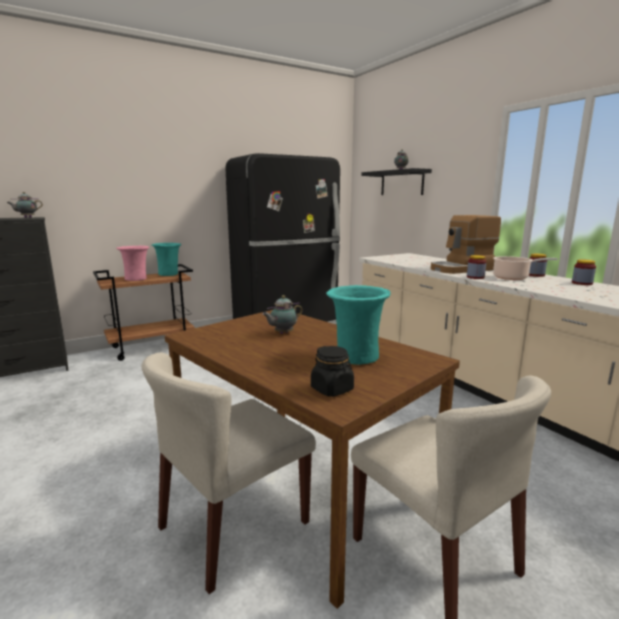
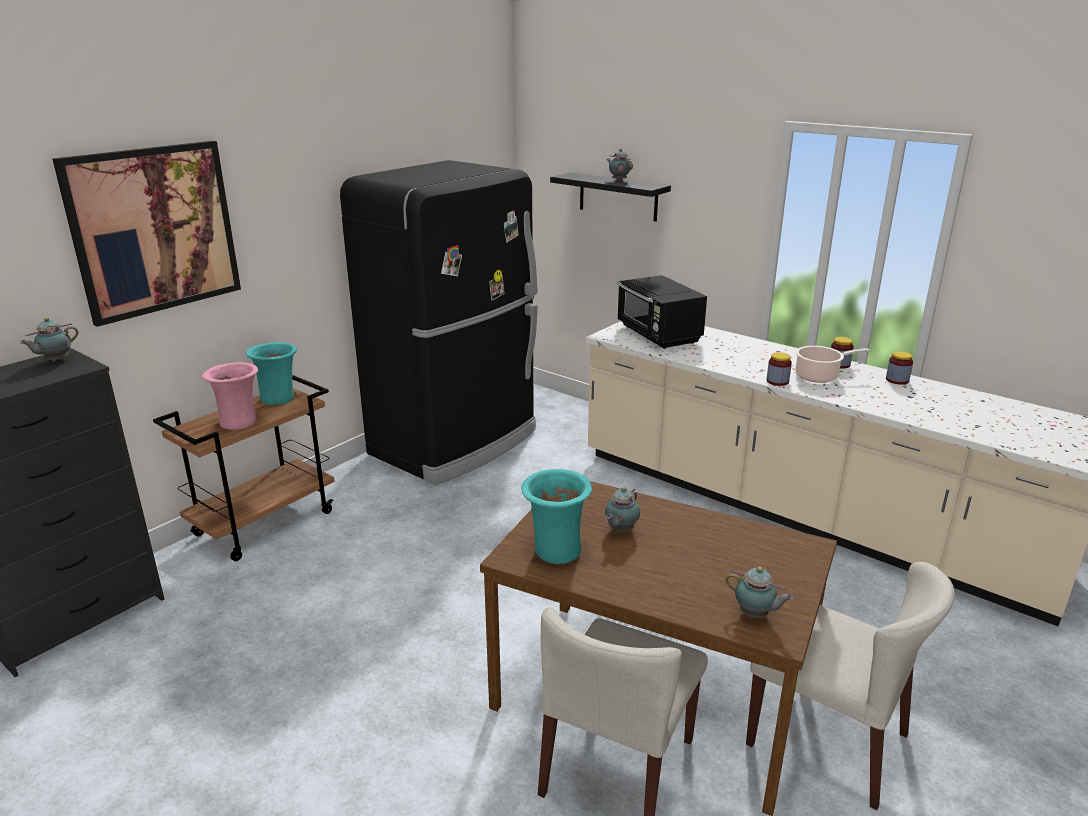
camera: 20 degrees left, 10 degrees up
black jar [311,346,354,397] -> teapot [725,566,793,618]
turquoise vase [326,285,391,365] -> turquoise vase moved to [521,469,592,564]
coffee machine [431,215,501,274] -> none
none -> picture [53,141,241,327]
none -> black microwave [617,275,707,349]

